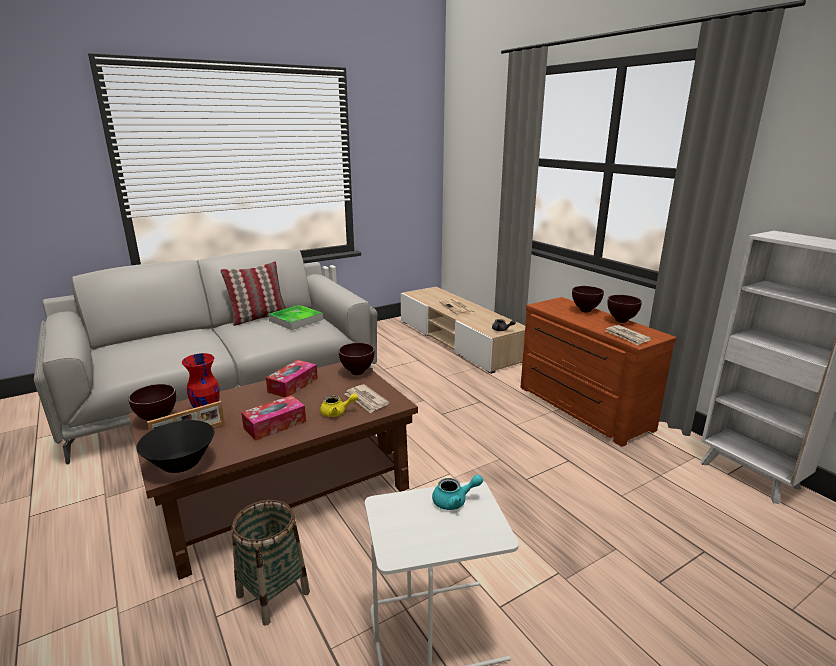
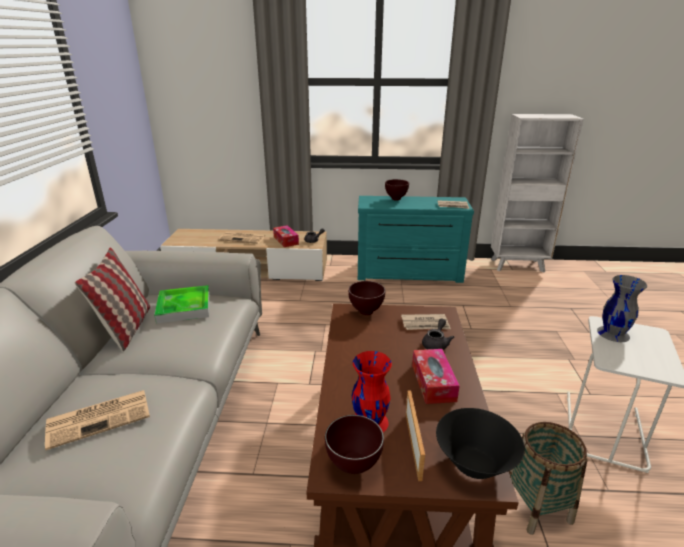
camera: 55 degrees left, 5 degrees up
tissue box [266,360,318,397] -> tissue box moved to [273,225,299,247]
yellow teapot [320,393,358,417] -> grey teapot [422,318,454,350]
turquoise teapot [432,475,483,510] -> grey vase [597,275,647,342]
brown dresser [520,297,676,447] -> turquoise dresser [358,196,474,283]
brown bowl [608,295,642,323] -> none
none -> newspaper [45,390,150,450]

